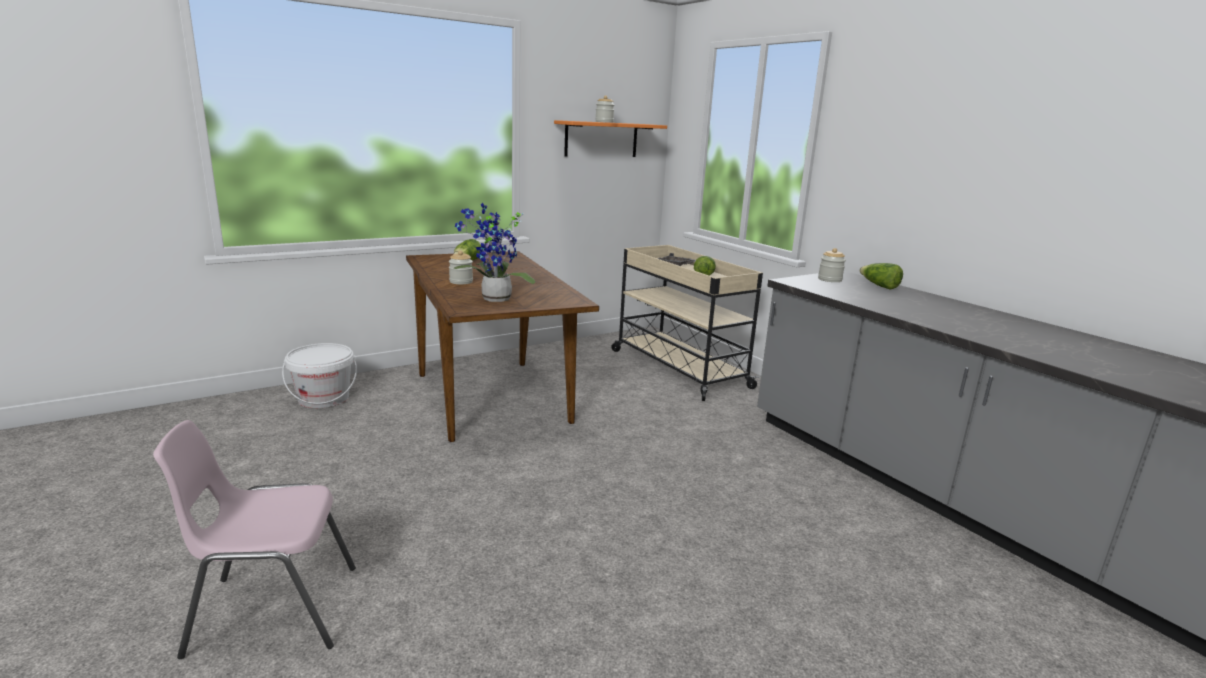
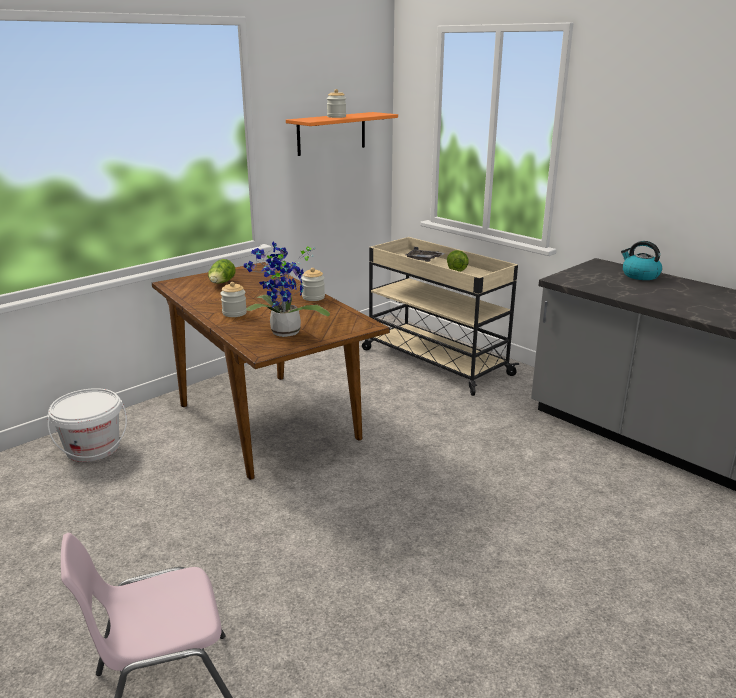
camera: 10 degrees left, 5 degrees up
jar [818,248,846,282] -> jar moved to [301,268,325,301]
lettuce [859,263,903,289] -> kettle [621,241,662,280]

